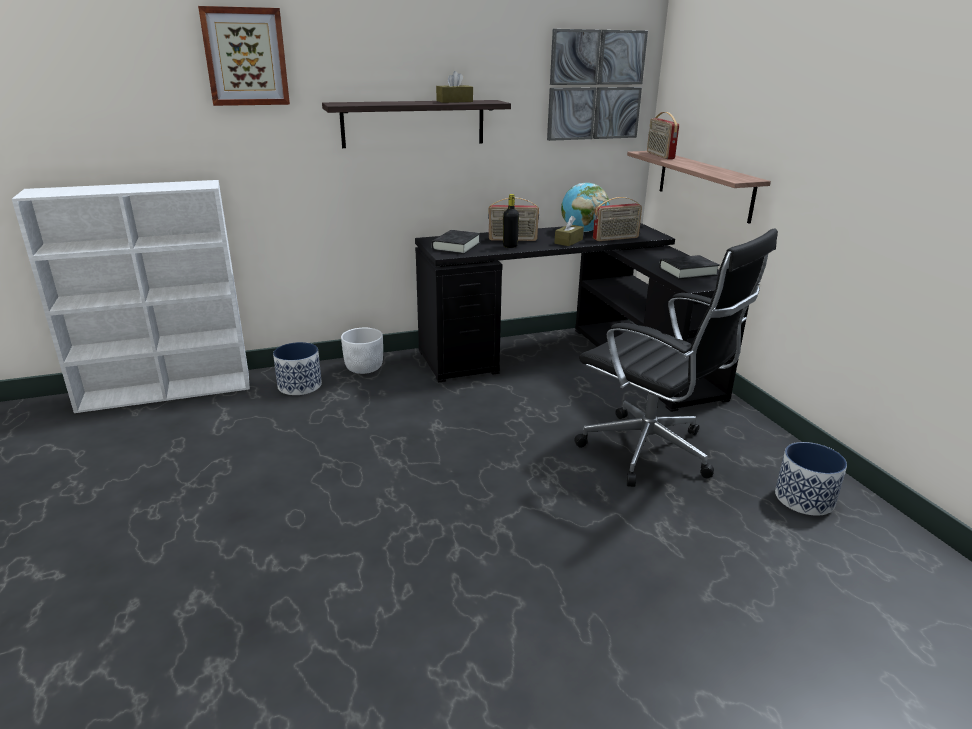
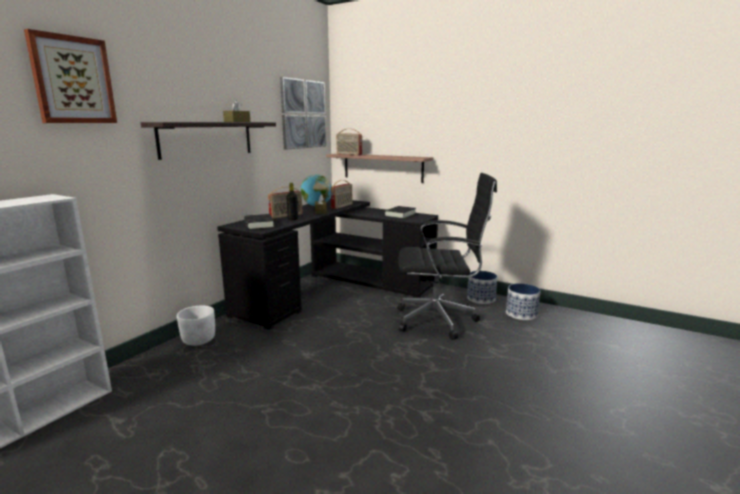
camera: 40 degrees left, 10 degrees down
planter [273,342,322,395] -> planter moved to [467,271,497,304]

